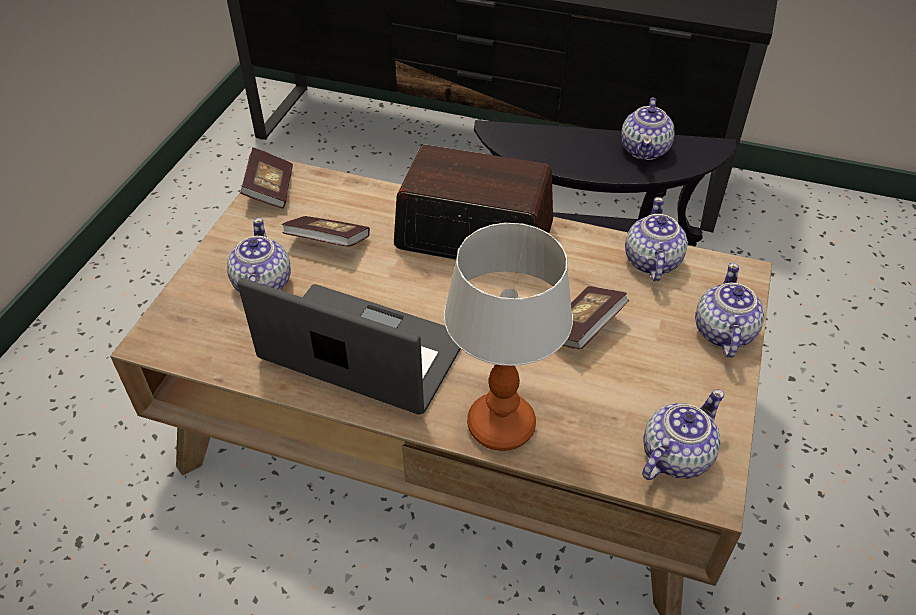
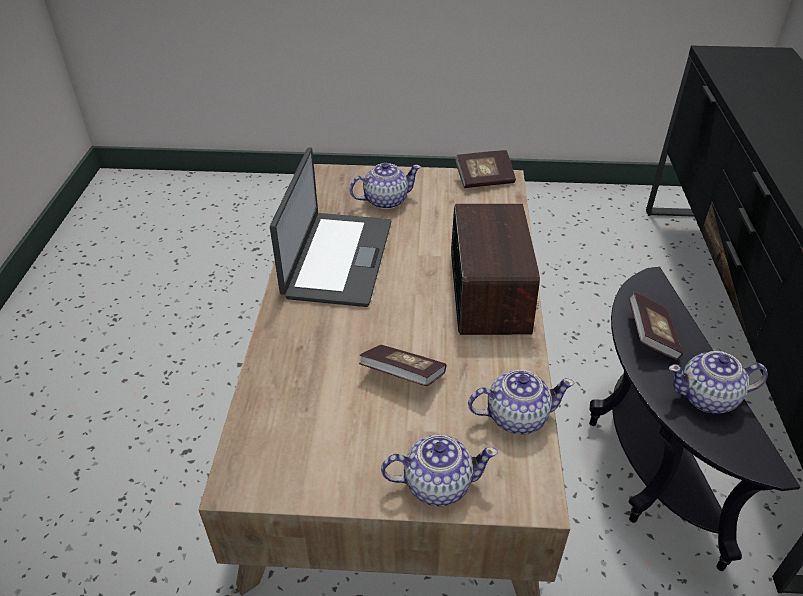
camera: 75 degrees right, 5 degrees down
book [282,216,370,247] -> book moved to [629,291,683,360]
table lamp [444,223,573,451] -> none
teapot [642,389,724,480] -> none

